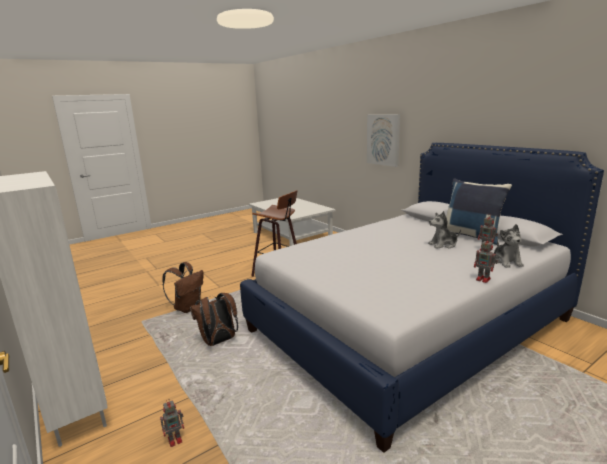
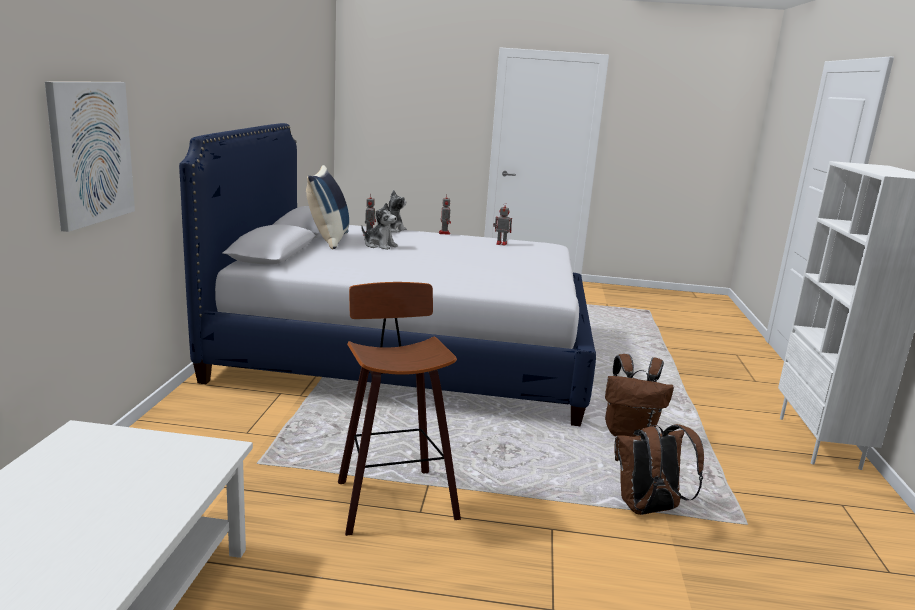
camera: 140 degrees left, 0 degrees up
toy robot [160,399,184,447] -> toy robot moved to [493,203,512,246]

